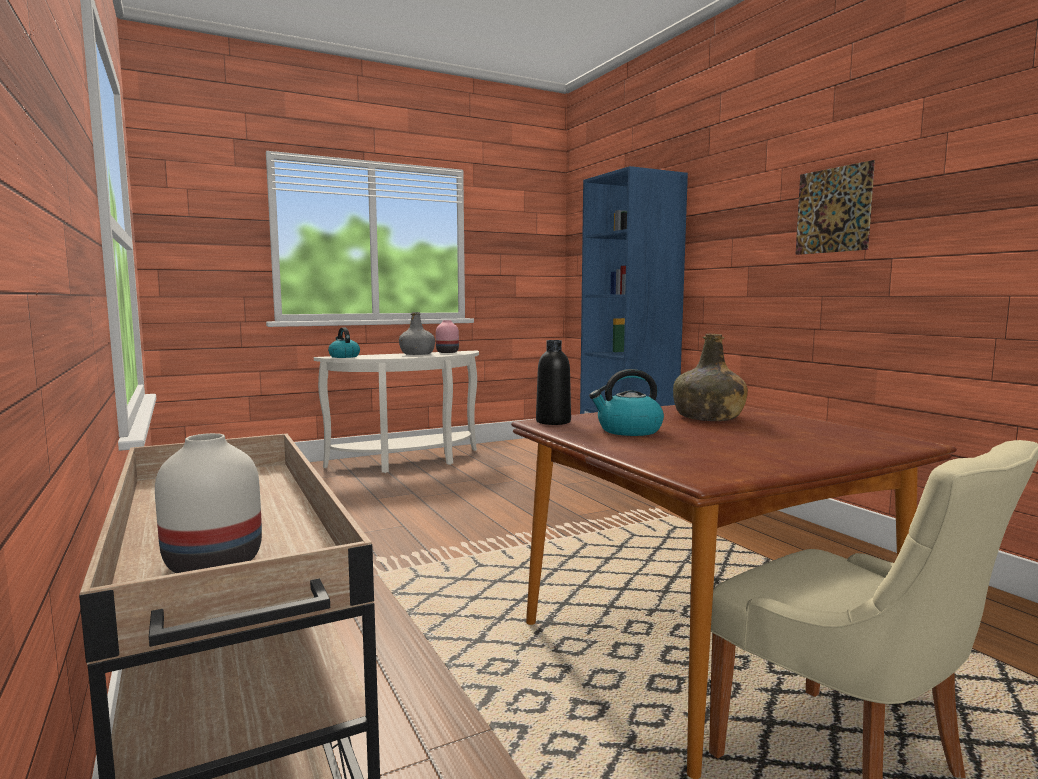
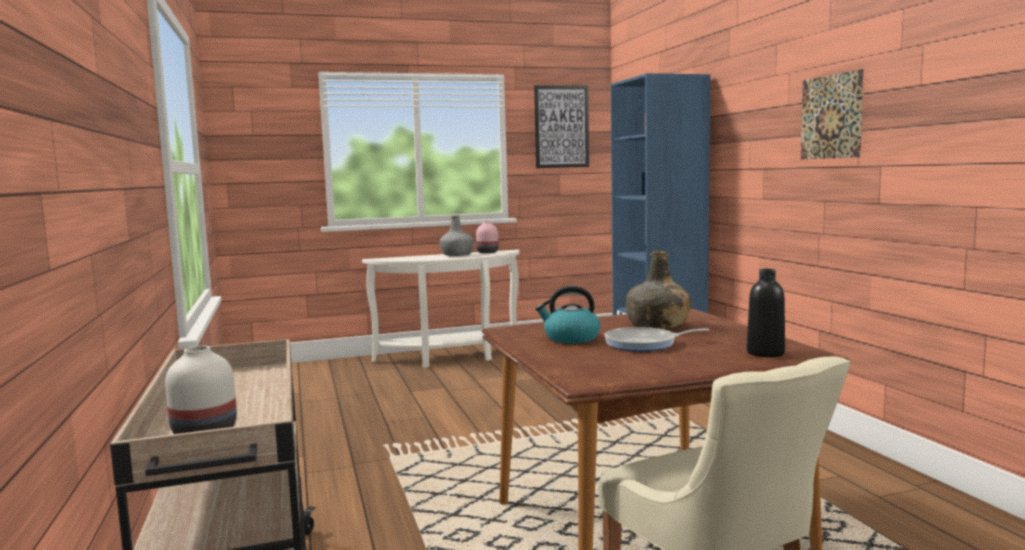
camera: 10 degrees right, 0 degrees up
kettle [328,327,360,358] -> none
black bottle [536,340,571,425] -> black bottle moved to [747,269,785,357]
none -> picture [534,85,589,168]
none -> frying pan [604,327,709,352]

